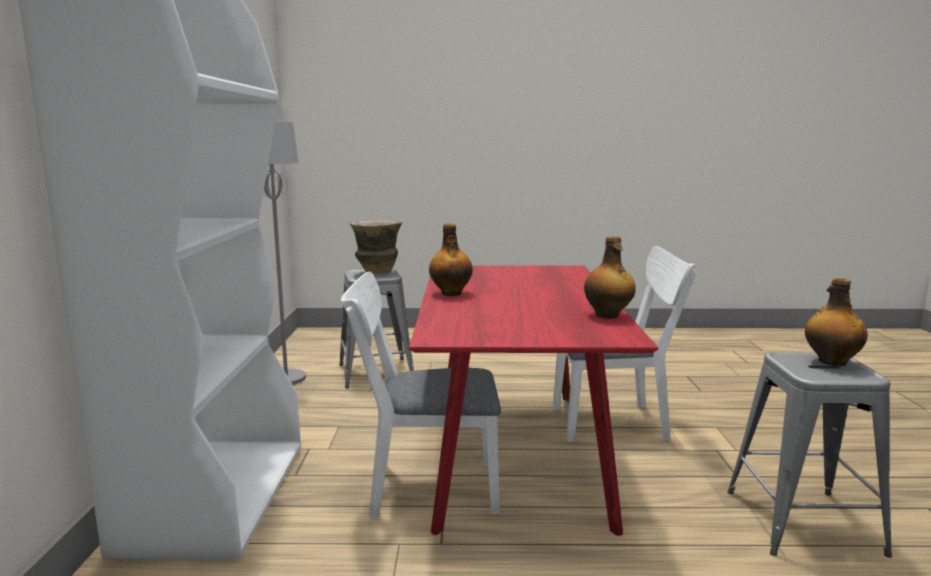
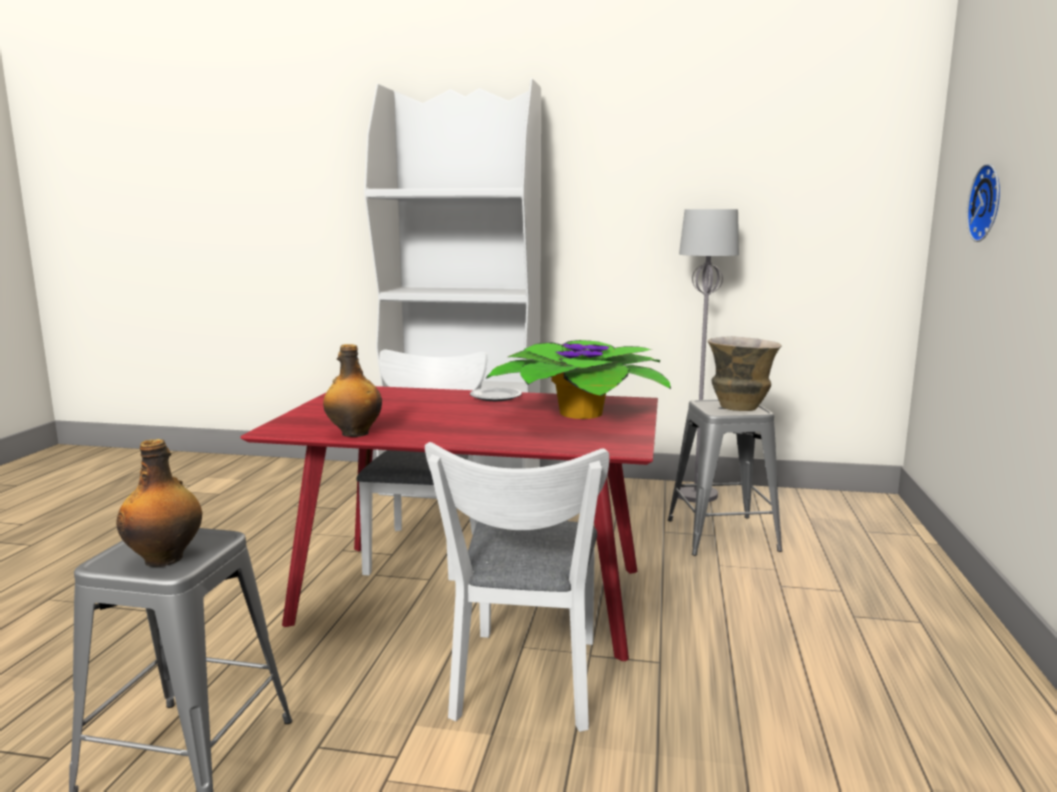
camera: 100 degrees right, 0 degrees up
bottle [429,224,473,296] -> plate [470,387,522,401]
none -> potted plant [485,340,671,419]
none -> wall clock [966,164,1000,242]

